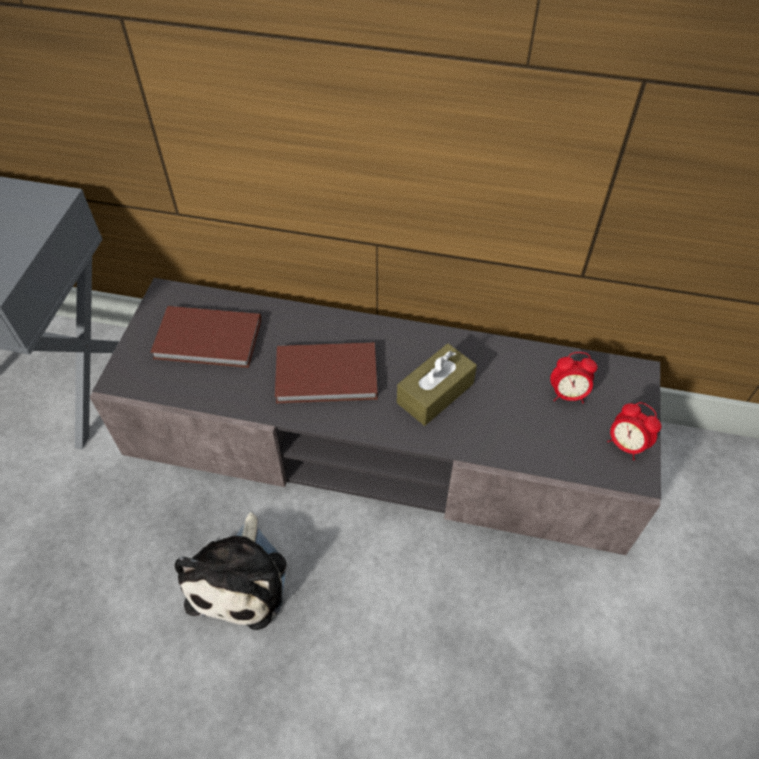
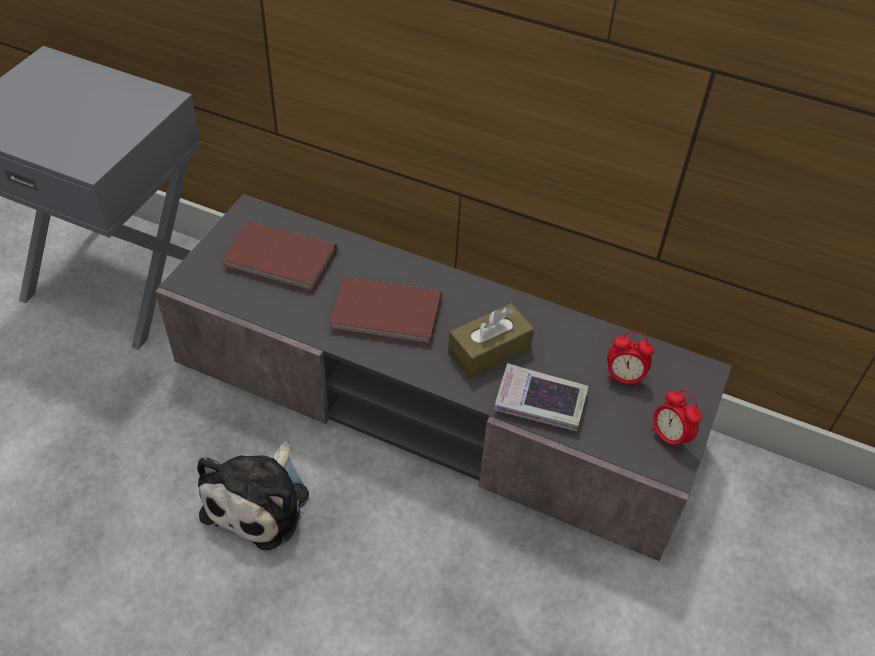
camera: 10 degrees right, 5 degrees down
none -> book [494,363,589,432]

